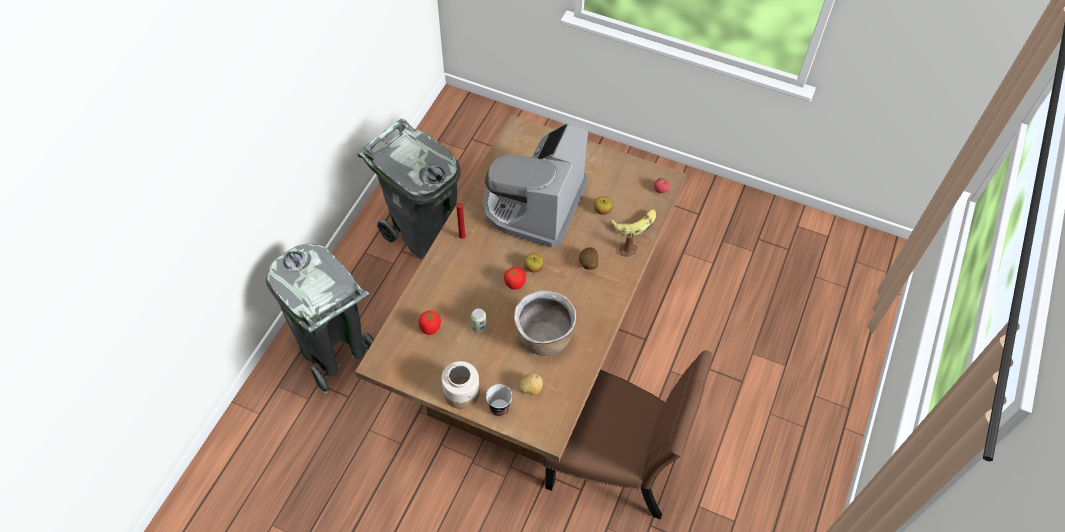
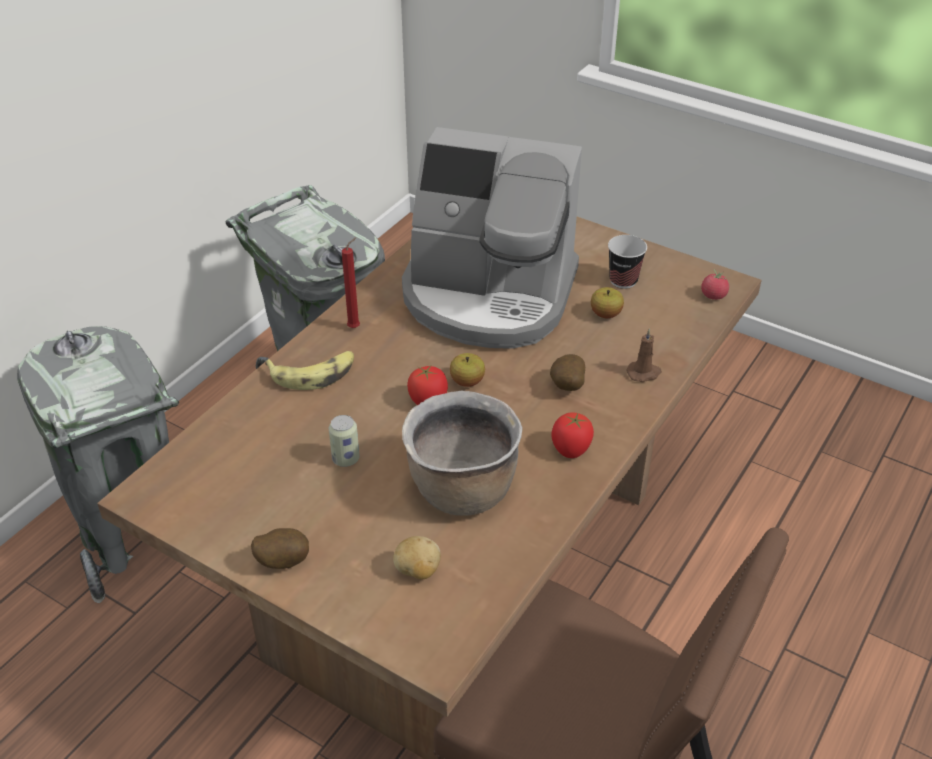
camera: 10 degrees right, 15 degrees down
tomato [418,311,441,335] -> tomato moved to [551,412,594,458]
jar [441,361,480,409] -> potato [251,528,309,569]
coffee machine [483,123,588,248] -> coffee machine turned 105 degrees counterclockwise [402,127,582,349]
cup [486,384,512,416] -> cup moved to [608,235,647,289]
banana [610,209,656,235] -> banana moved to [265,351,354,390]

